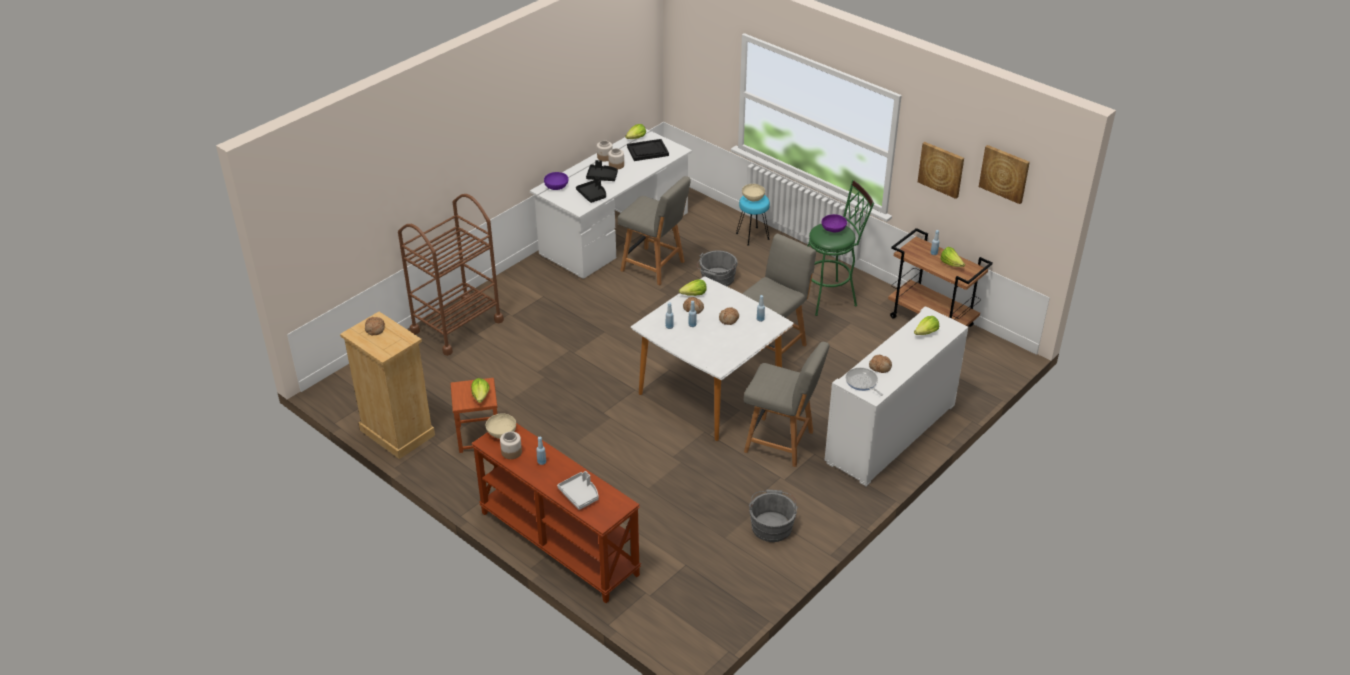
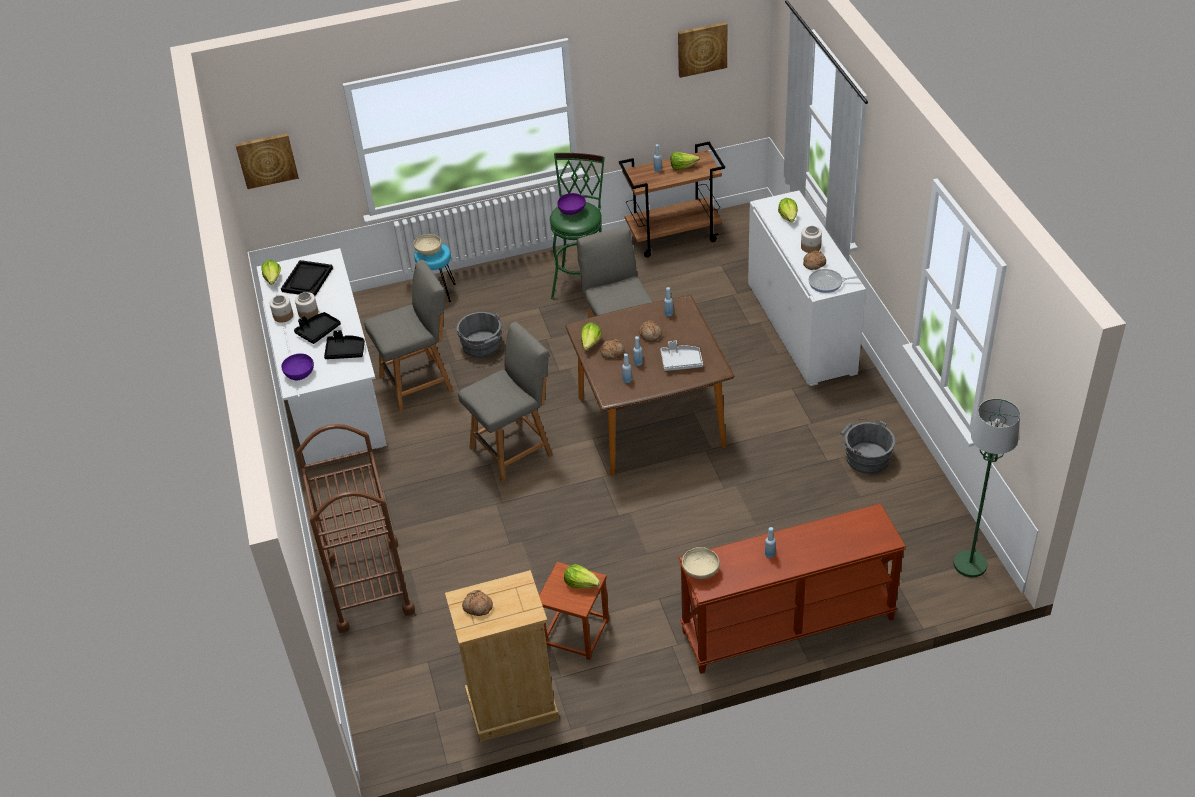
camera: 55 degrees left, 5 degrees up
jar [500,431,522,459] -> jar moved to [801,226,822,253]
grey tray [557,471,599,510] -> grey tray moved to [660,341,703,371]
white dining table [631,276,794,441] -> brown dining table [565,295,734,476]
grey chair [744,342,829,467] -> grey chair moved to [458,322,553,483]
picture [918,142,964,199] -> picture moved to [235,133,299,189]
none -> green floor lamp [954,399,1020,577]

